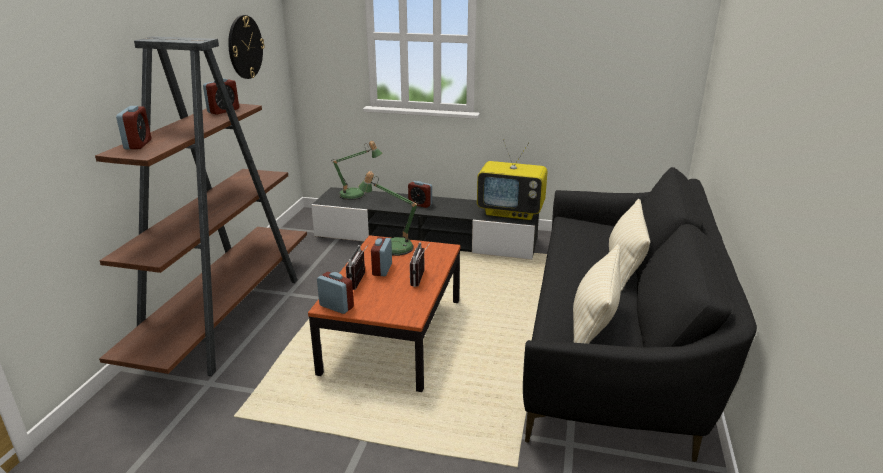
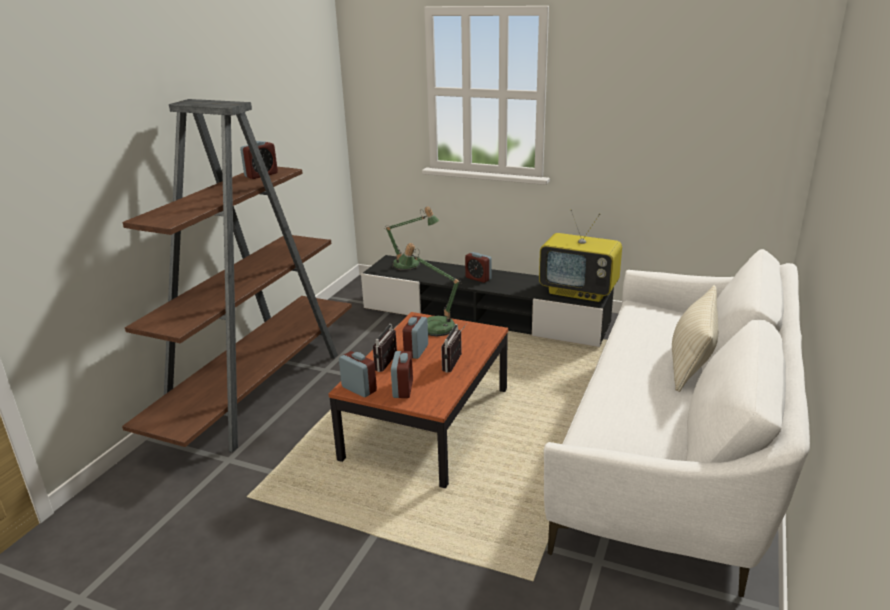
camera: 10 degrees right, 0 degrees up
alarm clock [116,106,151,149] -> alarm clock moved to [391,351,413,398]
wall clock [228,15,265,79] -> none
black sofa [523,167,757,462] -> white sofa [544,249,810,597]
beige pillow [573,244,621,344] -> none

